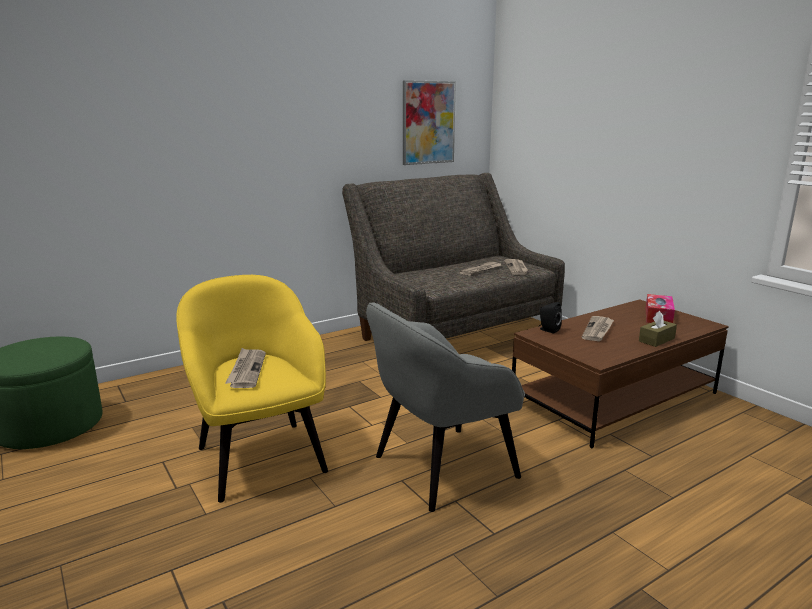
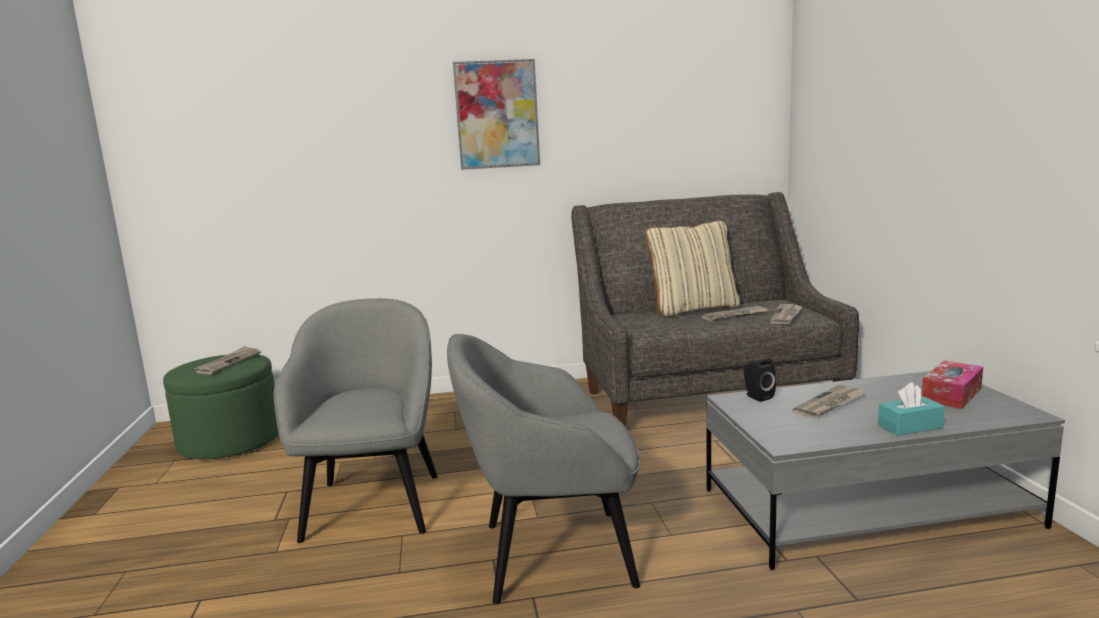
camera: 25 degrees right, 5 degrees down
yellow armchair [176,275,328,503] -> grey armchair [274,298,438,543]
newspaper [225,348,266,388] -> newspaper moved to [194,346,261,374]
picture [403,80,456,165] -> picture moved to [453,59,540,170]
brown coffee table [512,299,729,448] -> grey coffee table [706,371,1065,570]
brown tissue box [639,311,677,347] -> turquoise tissue box [878,382,945,436]
none -> beige pillow [646,221,740,317]

